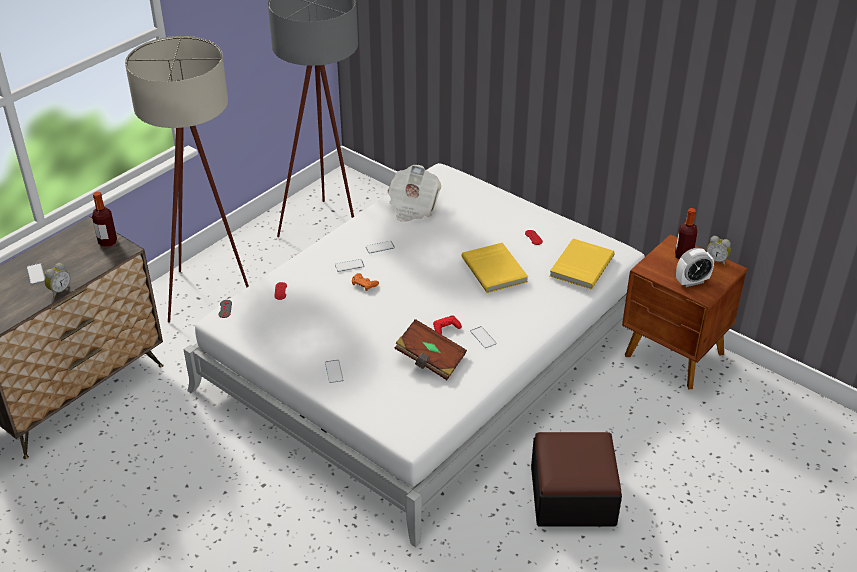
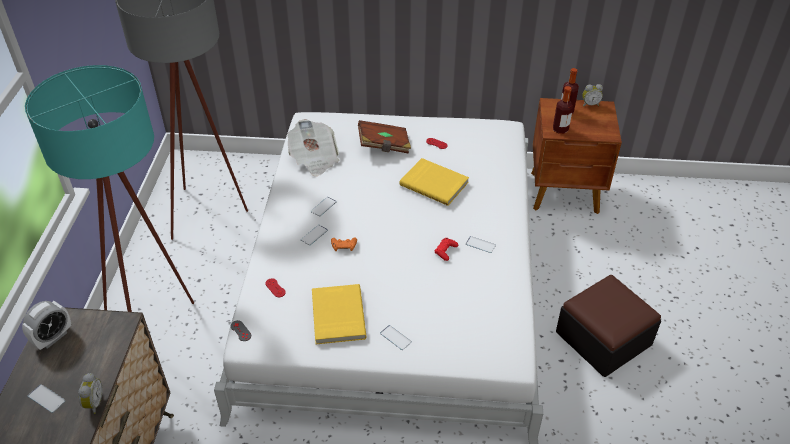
camera: 35 degrees left, 5 degrees up
bottle [92,192,117,247] -> bottle moved to [553,86,573,134]
beige floor lamp [125,36,249,323] -> turquoise floor lamp [25,65,194,312]
brown book [394,319,467,380] -> brown book moved to [358,120,411,153]
yellow book [550,238,615,289] -> yellow book moved to [312,284,367,344]
alarm clock [676,248,714,287] -> alarm clock moved to [22,301,72,350]

